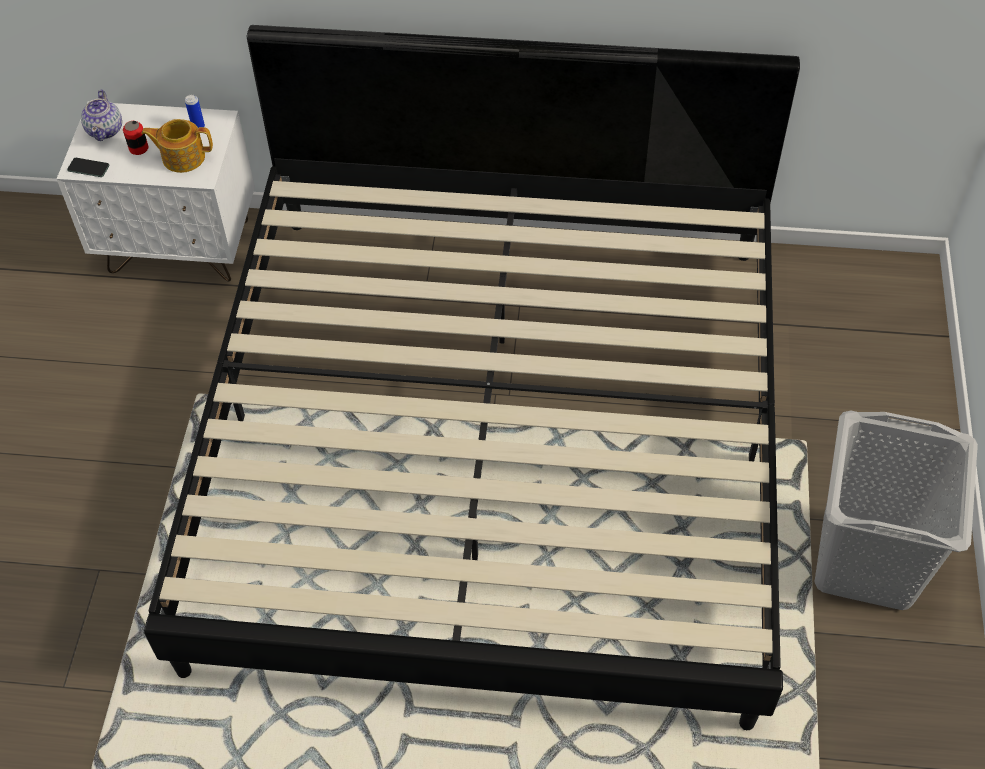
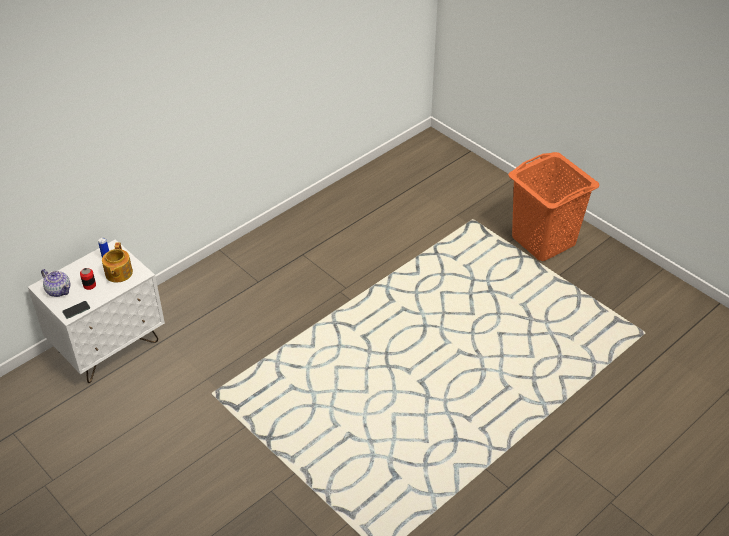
camera: 50 degrees left, 10 degrees down
teapot [141,119,213,173] -> teapot turned 45 degrees counterclockwise [102,242,133,283]
bed [144,25,800,730] -> none
grey laundry basket [814,411,978,610] -> orange laundry basket [508,152,600,261]

